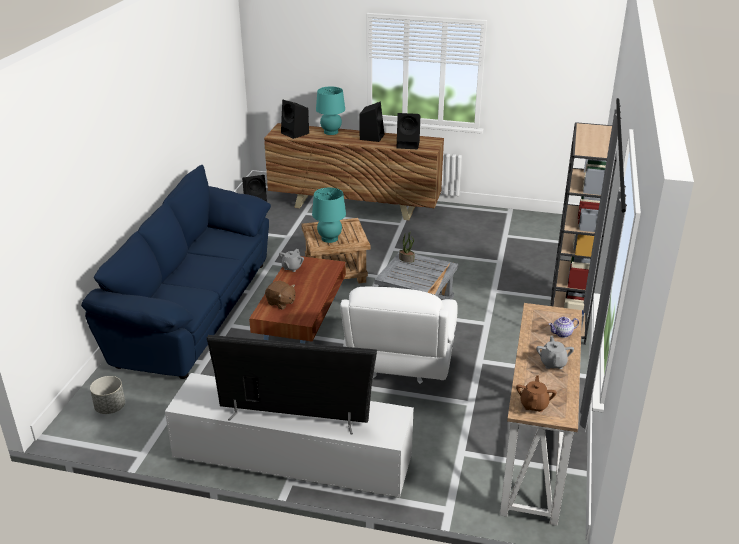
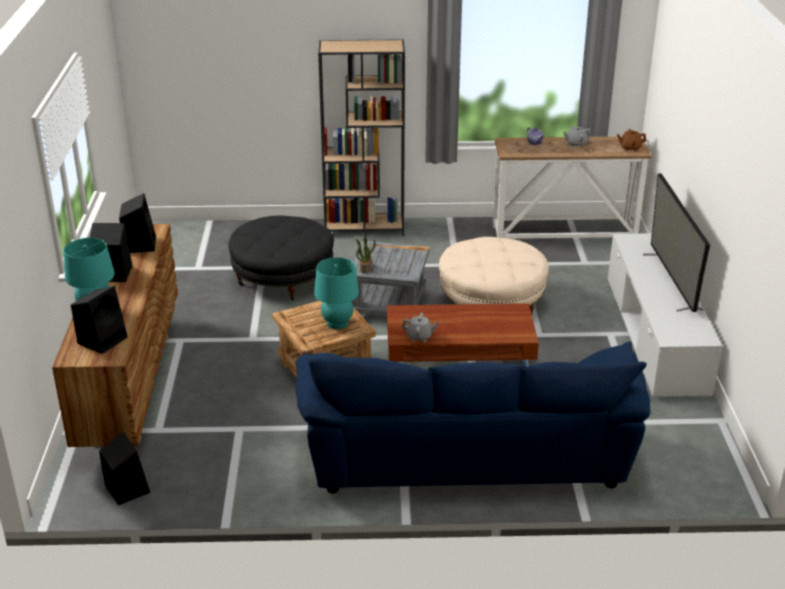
camera: 105 degrees left, 0 degrees up
grey planter [90,376,125,414] -> none
brown plush toy [265,281,296,310] -> none
white armchair [340,286,458,384] -> beige ottoman [439,237,549,314]
none -> black ottoman [229,215,334,300]

